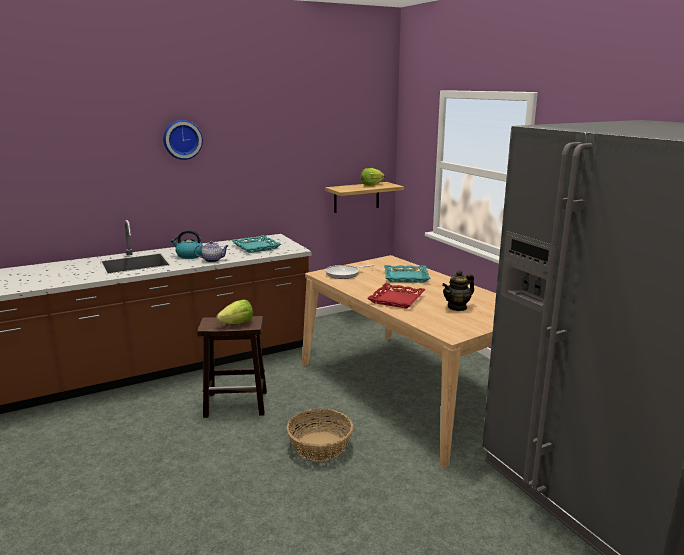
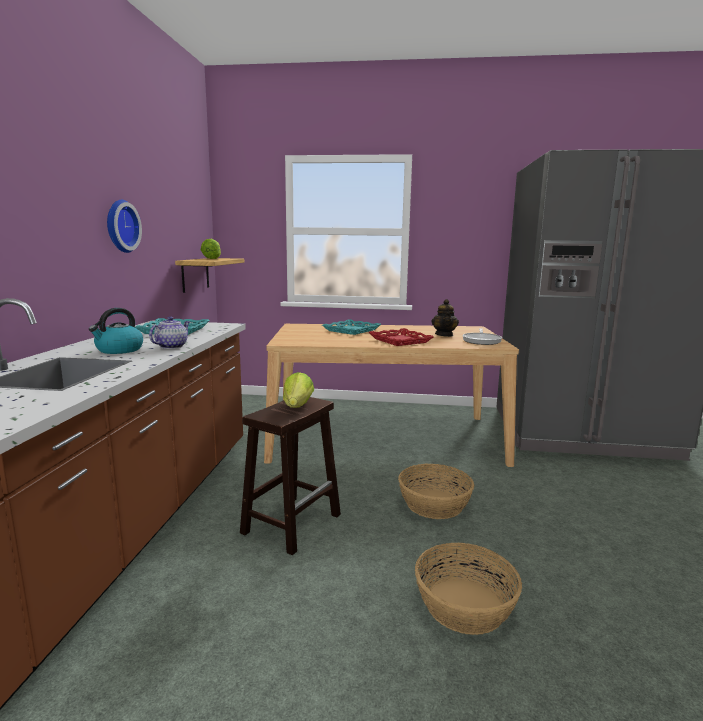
camera: 55 degrees left, 5 degrees down
wall clock [163,120,203,160] -> wall clock moved to [107,200,142,253]
frying pan [326,265,374,279] -> frying pan moved to [462,328,502,345]
none -> basket [415,543,522,635]

